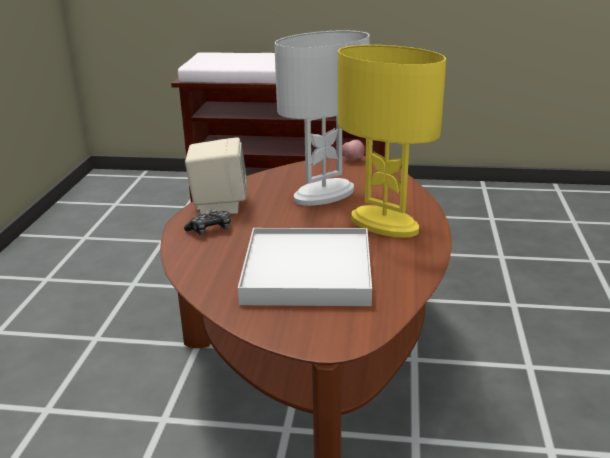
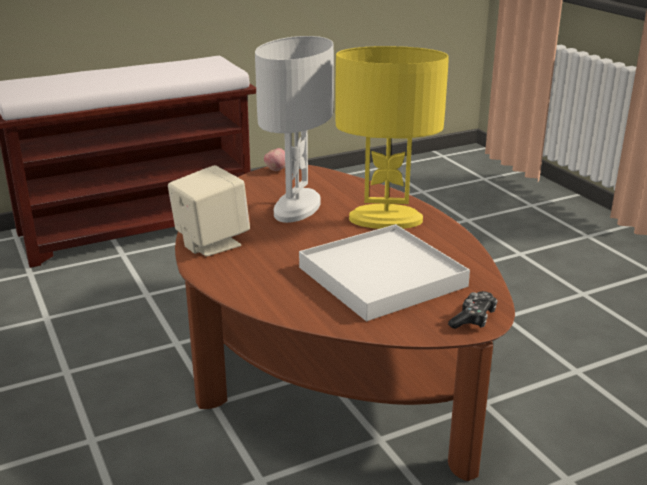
camera: 35 degrees left, 0 degrees up
game controller [184,209,230,235] -> game controller moved to [448,291,497,329]

